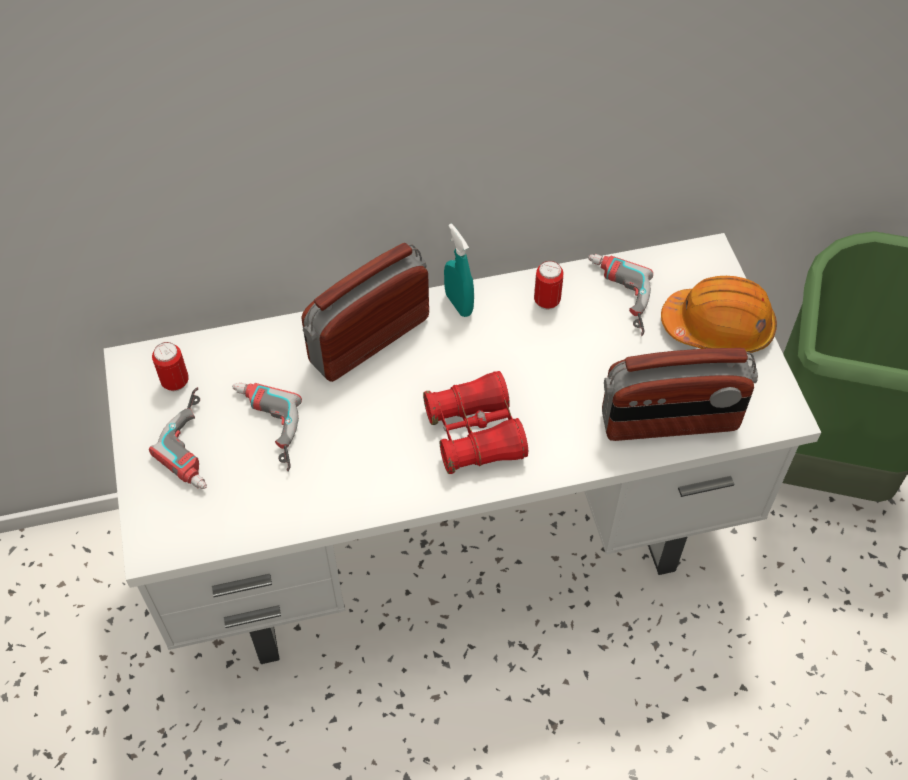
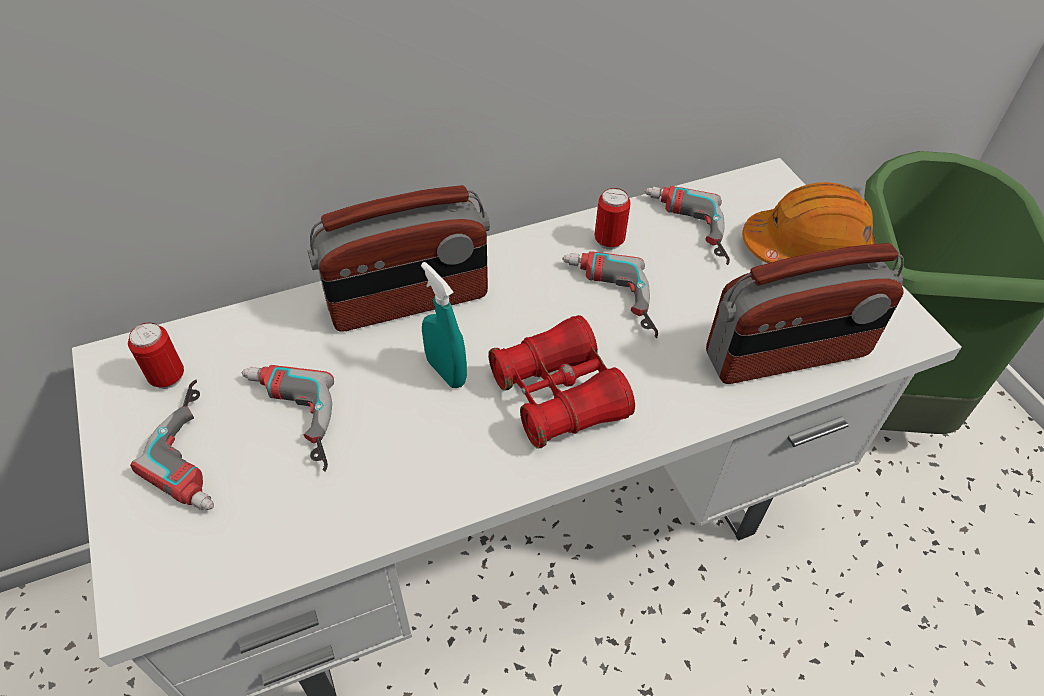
camera: 10 degrees left, 5 degrees down
radio [301,243,429,382] -> radio turned 150 degrees counterclockwise [308,185,490,332]
turquoise spray bottle [444,224,474,317] -> turquoise spray bottle moved to [421,262,467,388]
none -> power drill [562,251,658,338]

